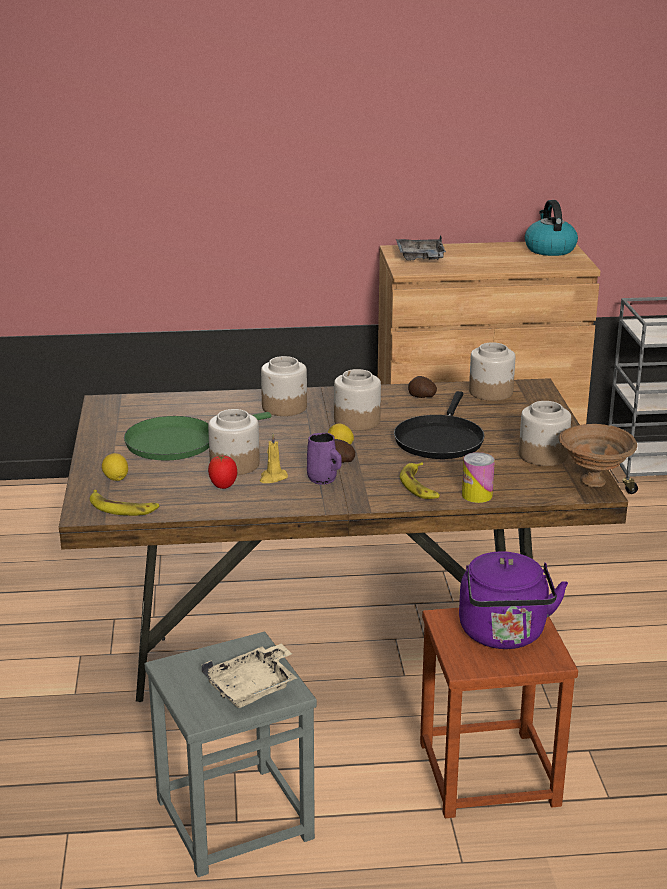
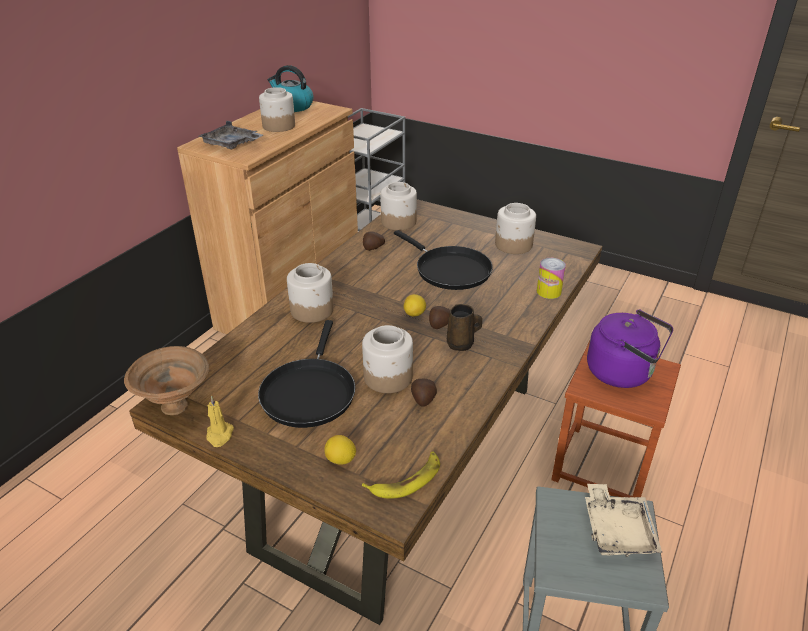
camera: 55 degrees left, 10 degrees up
green frying pan [124,412,271,461] -> black frying pan [258,320,355,428]
tomato [208,455,237,489] -> potato [411,379,437,407]
yellow candle [260,434,288,483] -> yellow candle moved to [206,395,234,447]
purple mug [307,433,342,485] -> brown mug [447,304,482,351]
jar [334,369,381,431] -> jar moved to [259,87,295,132]
banana [400,462,440,499] -> none
brown bowl [559,424,637,487] -> brown bowl moved to [124,346,209,415]

